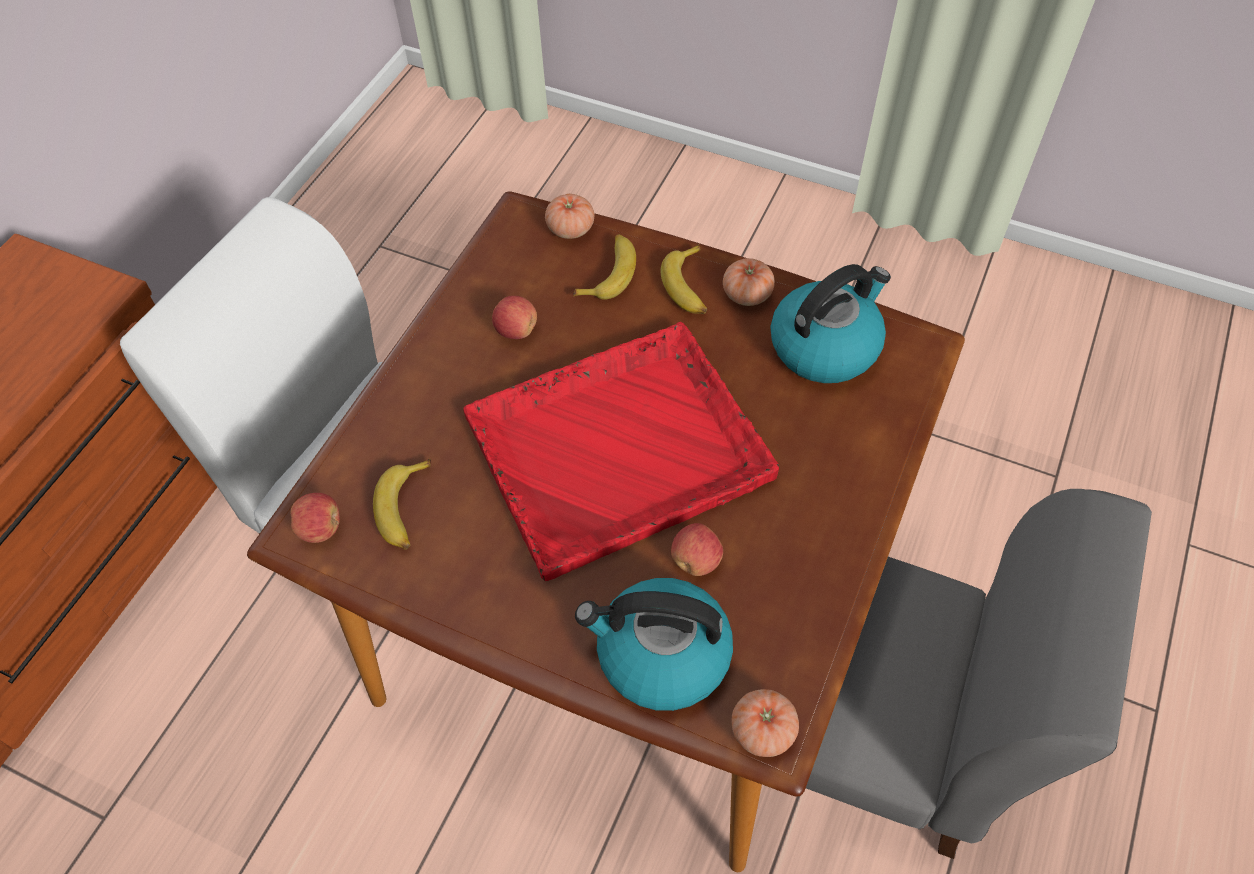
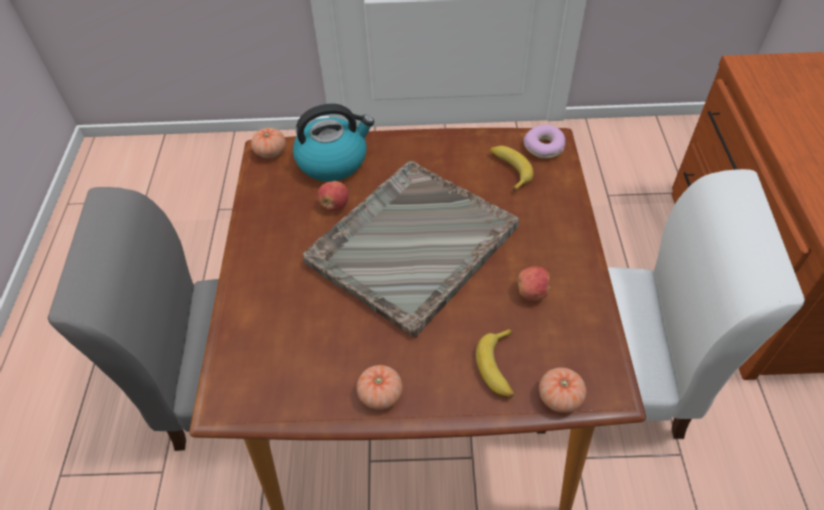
camera: 155 degrees right, 5 degrees down
apple [290,493,340,543] -> donut [523,125,565,159]
red tray [463,322,779,581] -> grey tray [303,160,519,338]
banana [661,244,707,314] -> none
kettle [771,264,891,383] -> none

